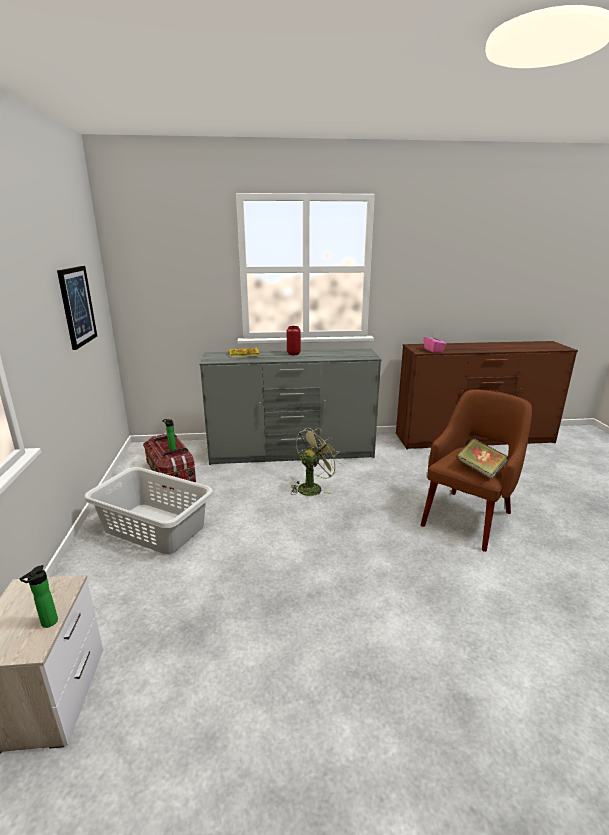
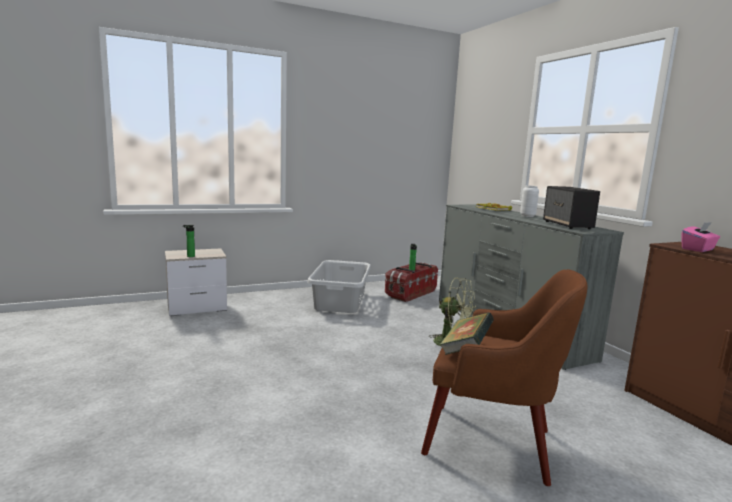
camera: 70 degrees right, 10 degrees down
picture [57,266,97,350] -> none
red vase [287,326,301,355] -> white vase [520,185,539,217]
none -> speaker [543,186,600,229]

